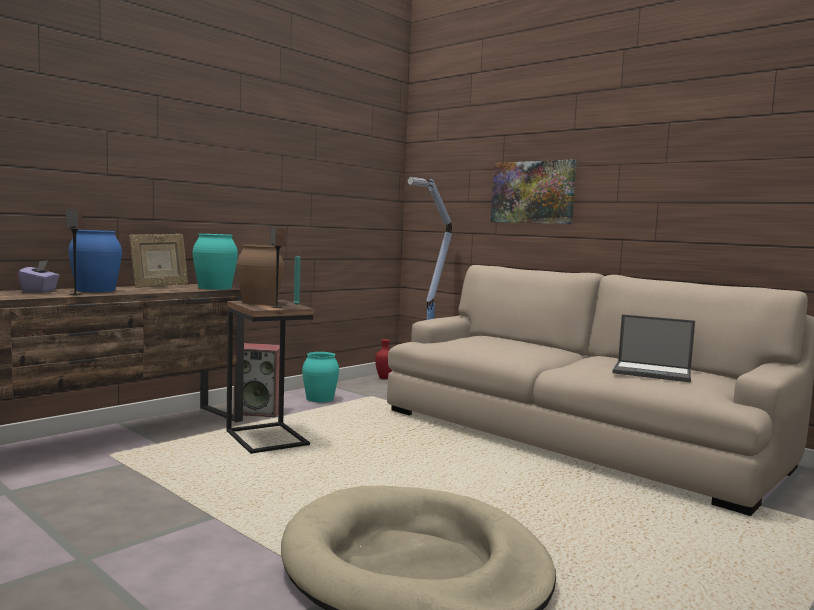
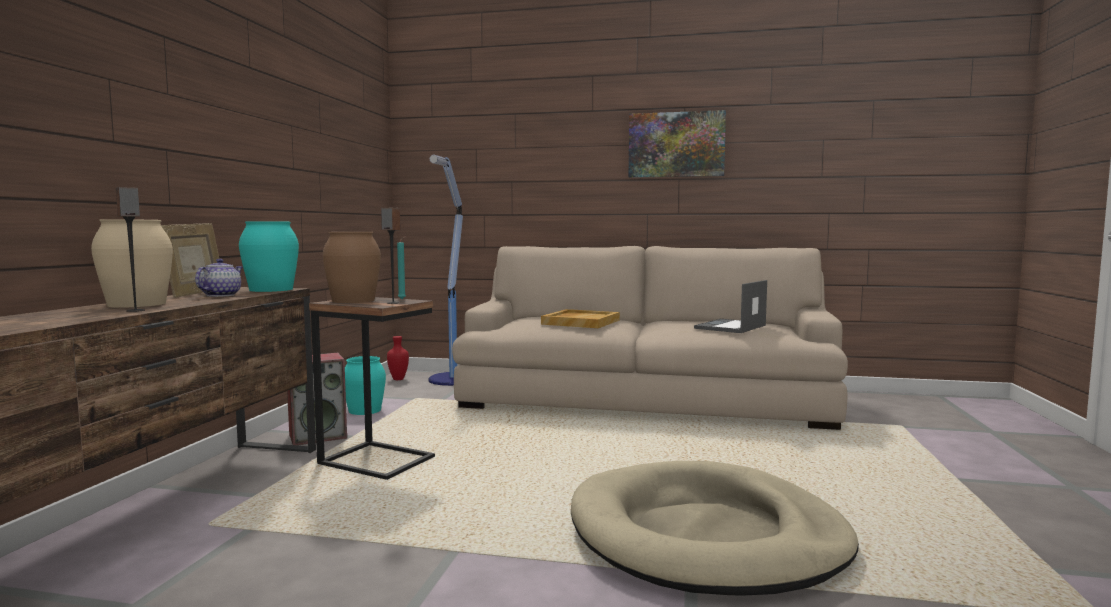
camera: 30 degrees left, 0 degrees up
purple tissue box [18,260,60,293] -> none
blue vase [68,230,122,292] -> beige vase [91,219,173,308]
picture [491,159,577,224] -> picture moved to [629,110,726,178]
laptop [612,314,695,382] -> laptop turned 135 degrees clockwise [694,280,767,333]
none -> teapot [195,259,242,297]
none -> beige tray [541,309,620,328]

